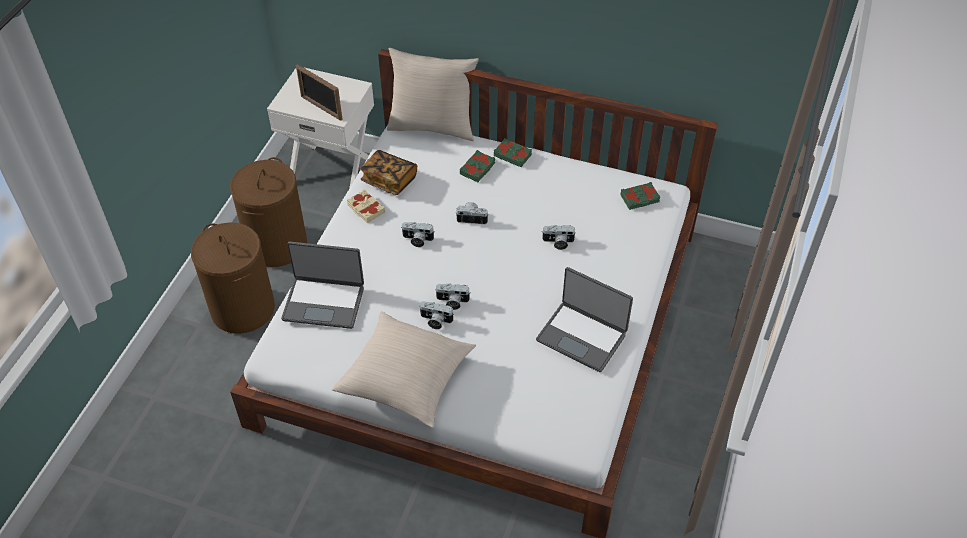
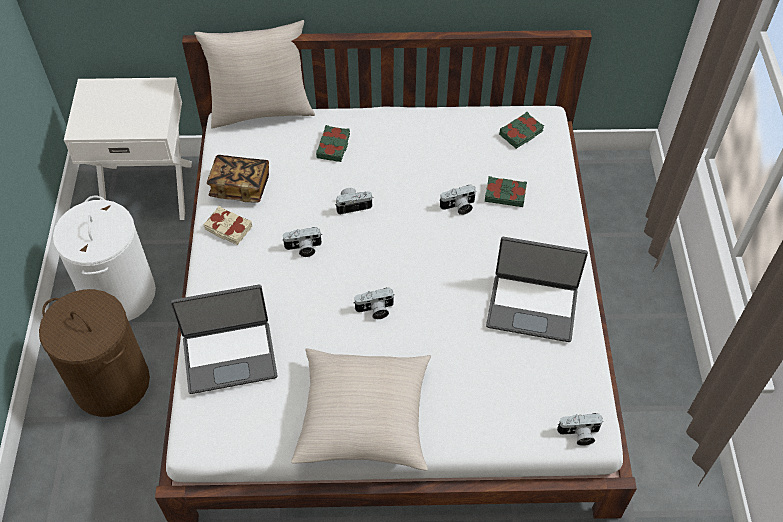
camera: 20 degrees left, 5 degrees up
brown laundry basket [230,157,307,267] -> white laundry basket [53,196,156,321]
picture frame [296,64,343,121] -> none
camera [419,301,454,329] -> camera moved to [557,413,603,446]
green book [494,138,532,167] -> green book moved to [485,176,527,207]

